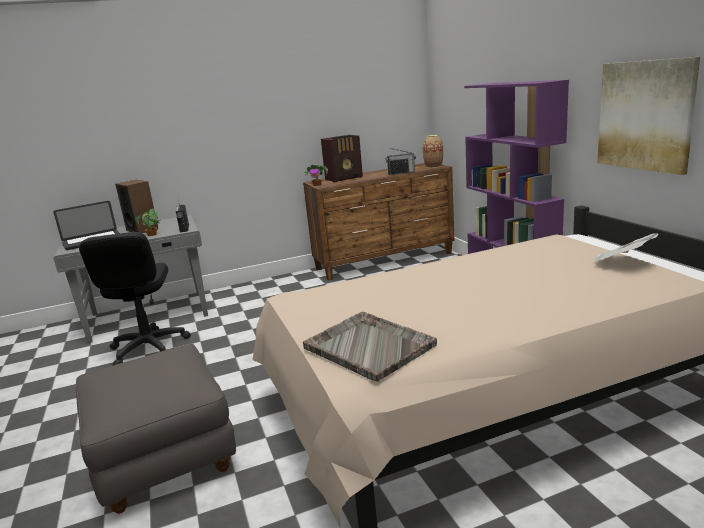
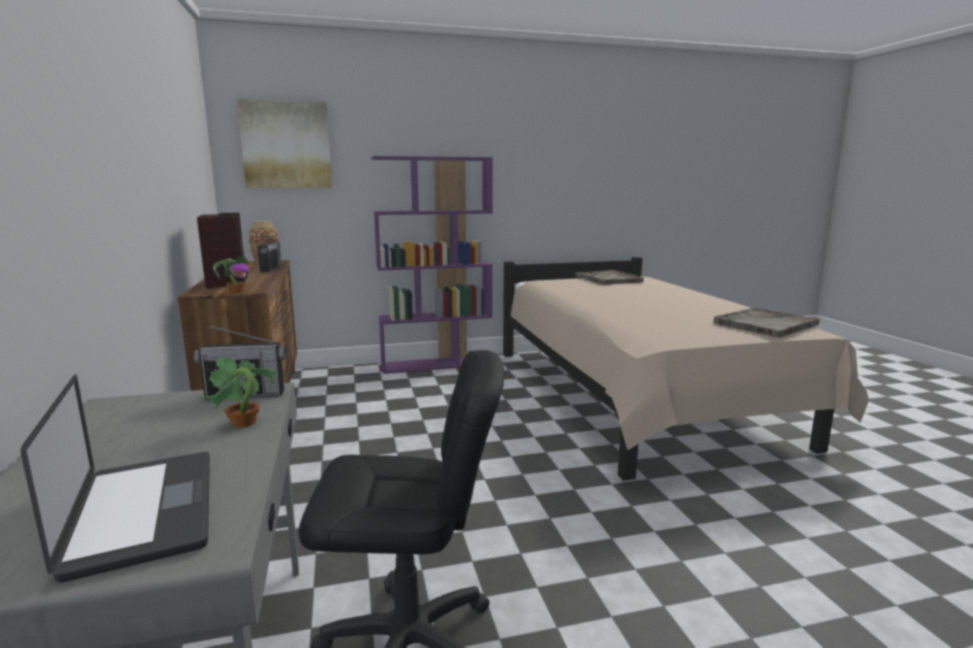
camera: 85 degrees left, 5 degrees down
grey ottoman [76,343,236,514] -> none
speaker [115,180,158,233] -> none
newspaper [595,233,658,262] -> grey tray [575,270,644,285]
picture [597,57,700,175] -> picture moved to [237,99,332,188]

